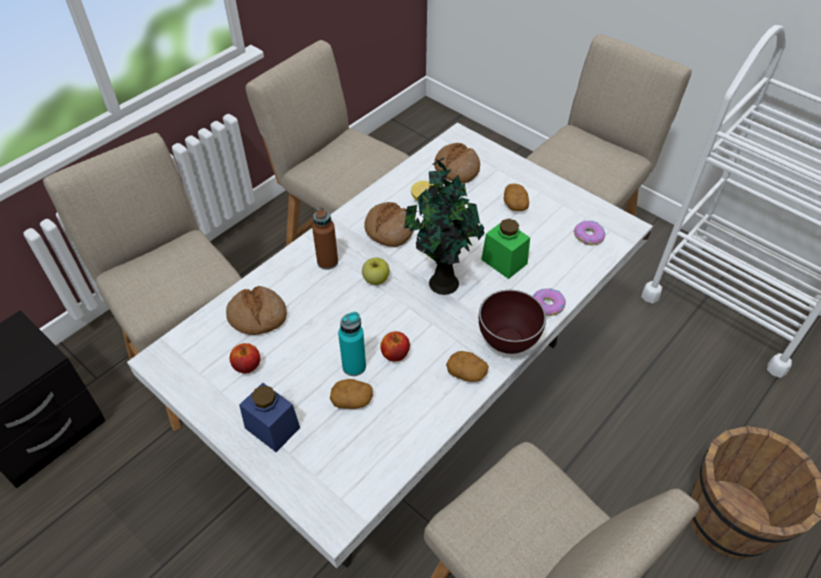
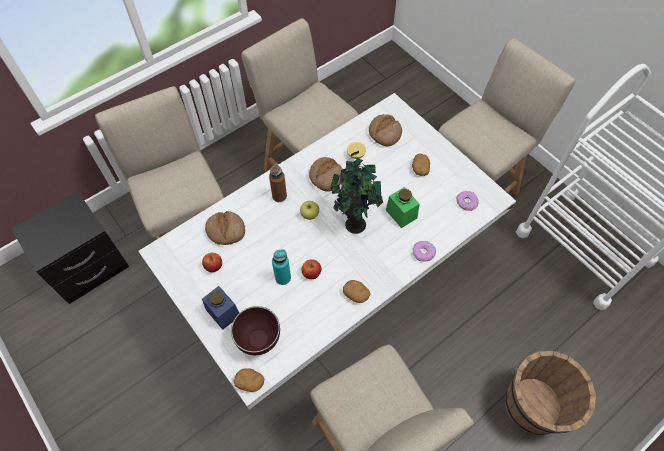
camera: 10 degrees right, 10 degrees up
potato [330,379,373,409] -> potato moved to [234,368,264,392]
brown bowl [479,290,546,354] -> brown bowl moved to [231,306,280,355]

